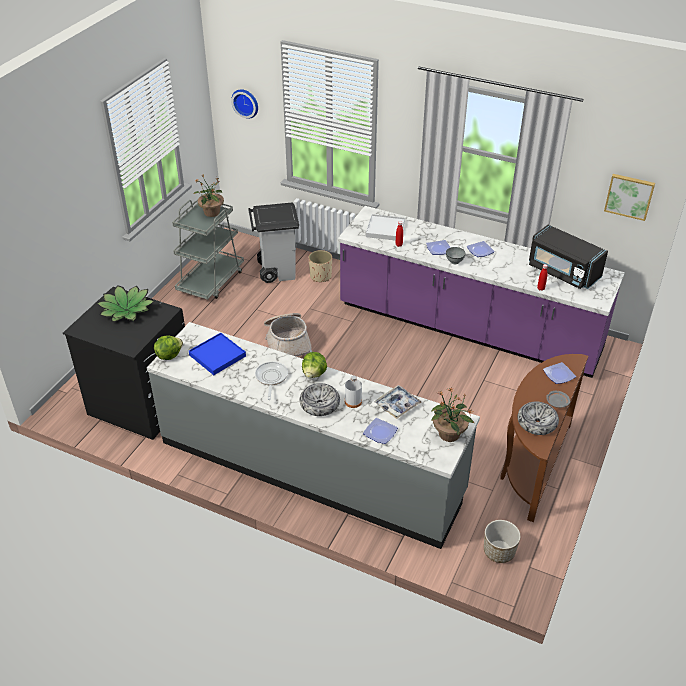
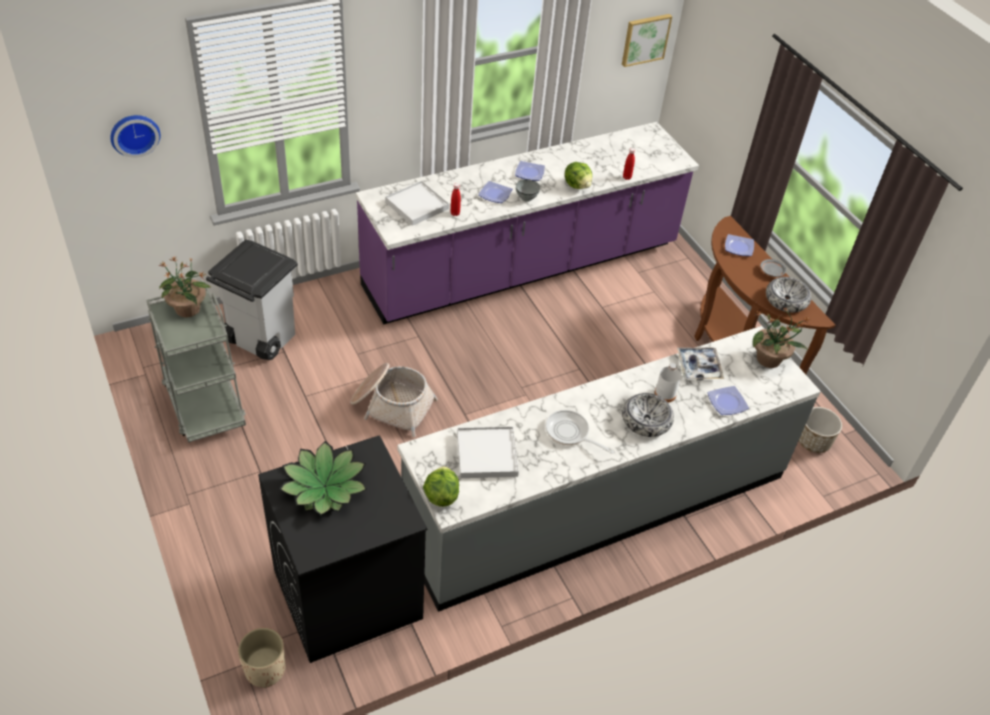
camera: 55 degrees left, 5 degrees up
blue tray [189,333,246,375] -> white tray [457,426,519,478]
lettuce [302,352,327,378] -> lettuce moved to [565,162,592,189]
beige planter [309,250,332,282] -> beige planter moved to [238,628,285,688]
black microwave [529,225,608,289] -> none

